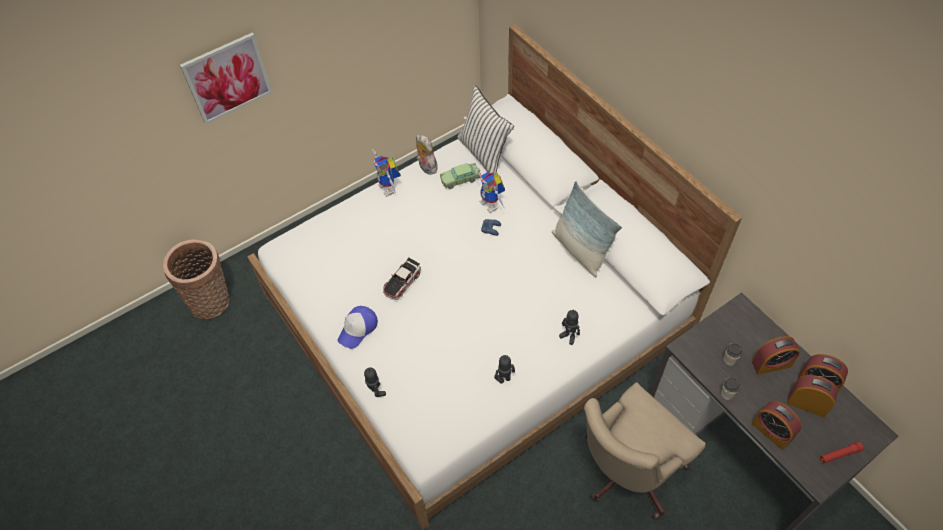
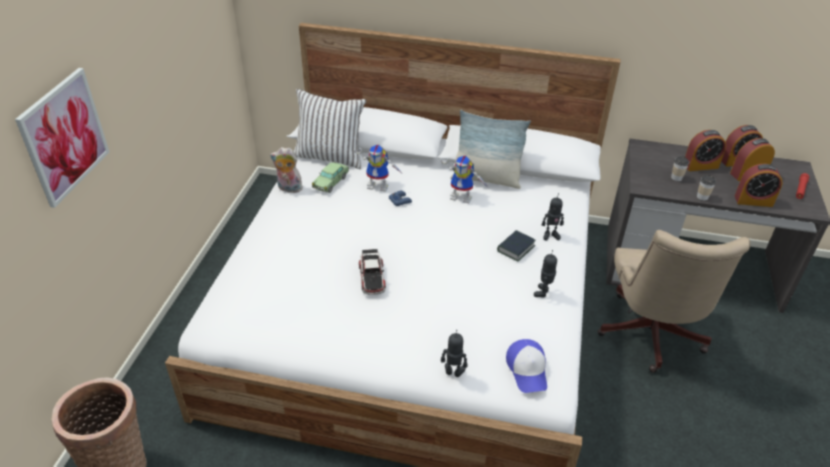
camera: 45 degrees left, 15 degrees down
cap [338,306,378,349] -> cap moved to [506,339,547,393]
toy robot [372,149,401,197] -> toy robot moved to [440,156,488,203]
alarm clock [752,336,800,375] -> alarm clock turned 45 degrees clockwise [685,130,726,171]
none -> book [497,230,535,262]

